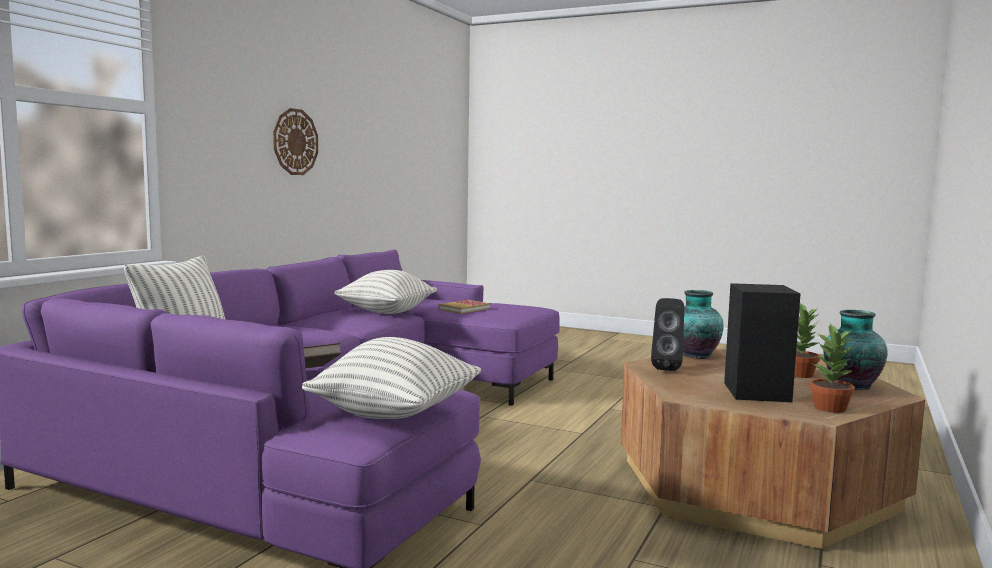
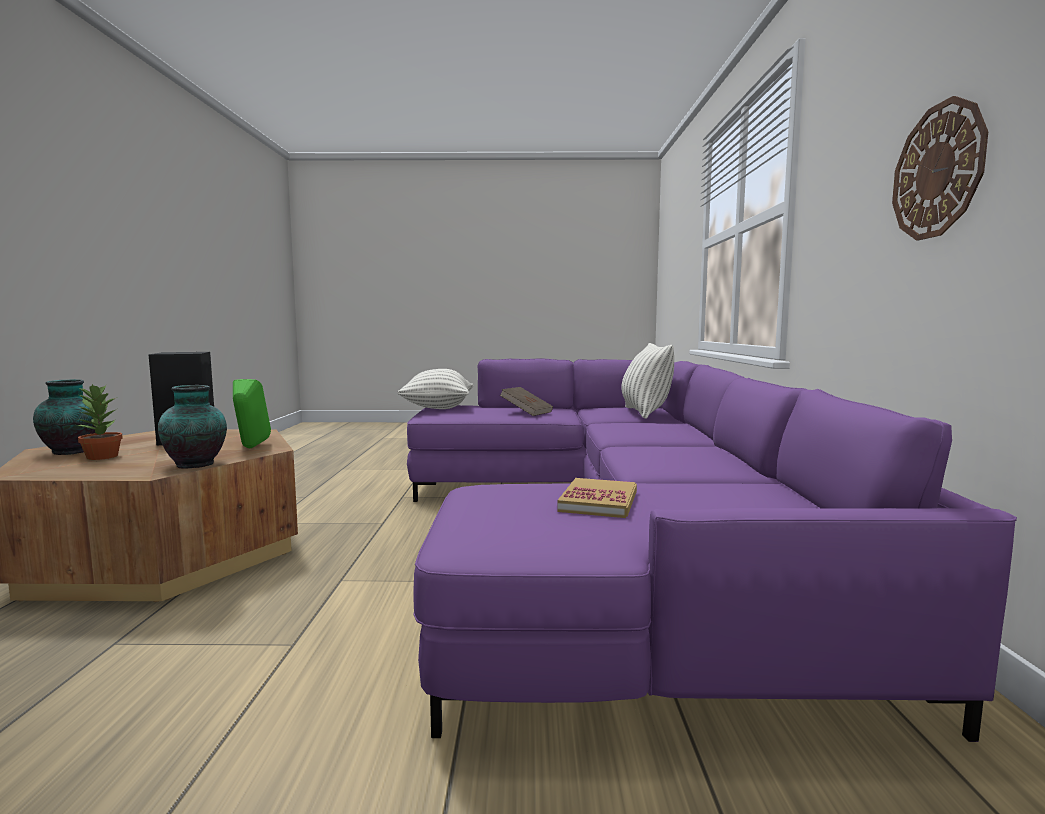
camera: 155 degrees right, 0 degrees up
pillow [334,270,437,314] -> none
black speaker [651,298,684,371] -> green speaker [233,379,271,448]
potted plant [810,324,855,413] -> none

